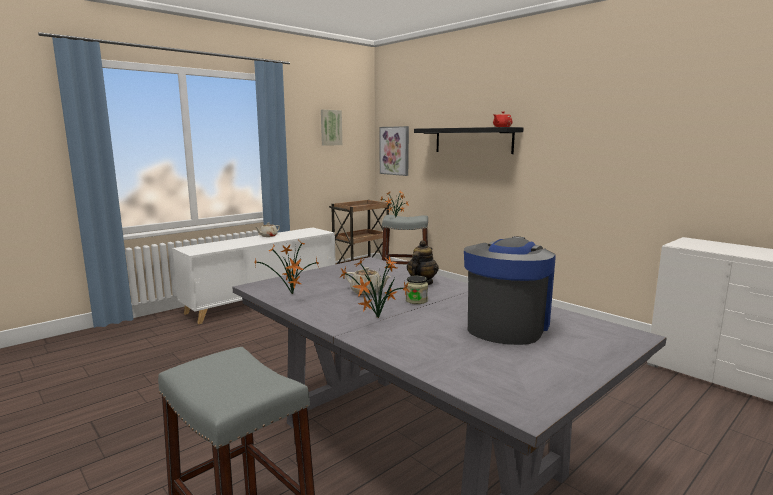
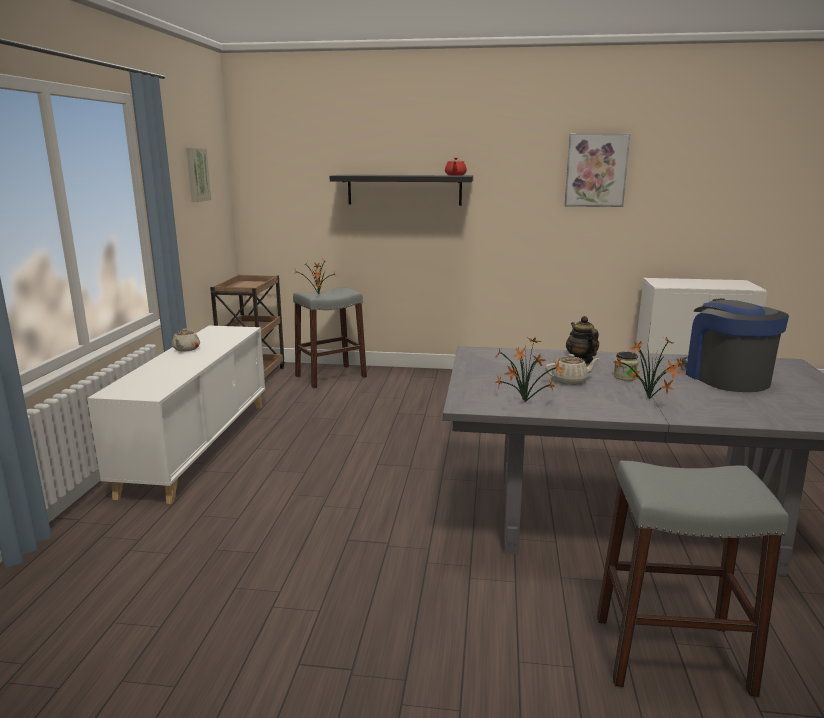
camera: 40 degrees left, 5 degrees up
picture [380,126,409,176] -> picture moved to [564,134,630,207]

